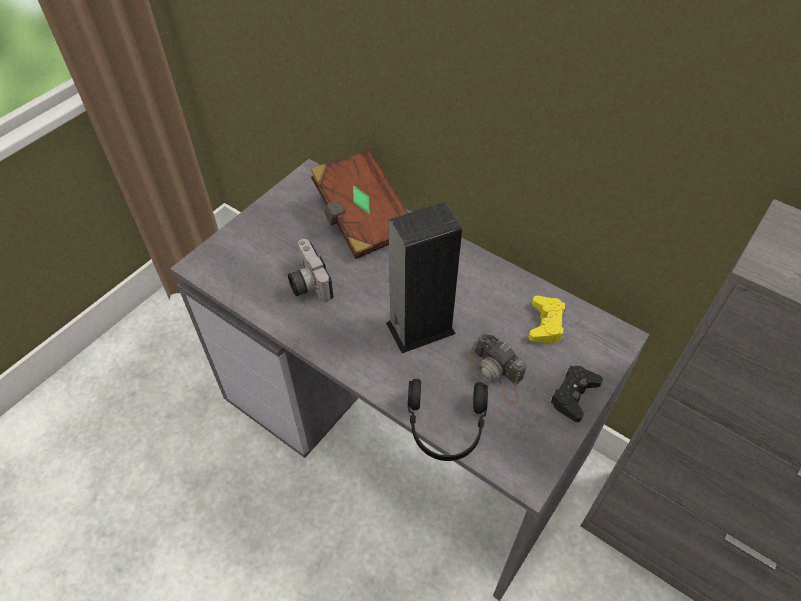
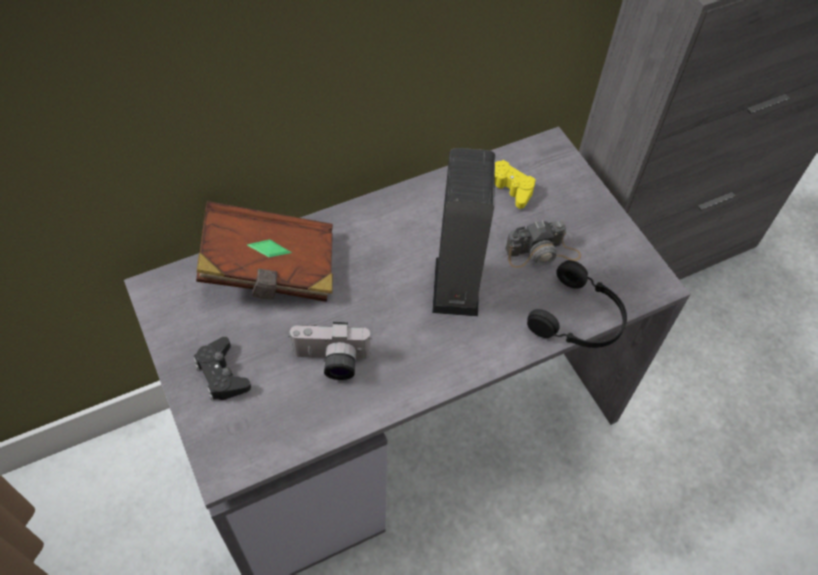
camera: 65 degrees left, 5 degrees up
black game controller [549,366,603,422] -> black game controller moved to [193,337,251,400]

